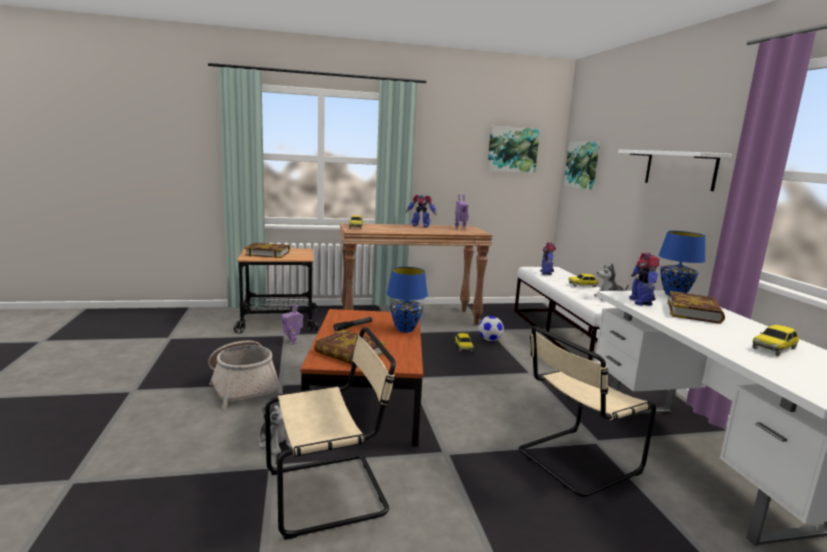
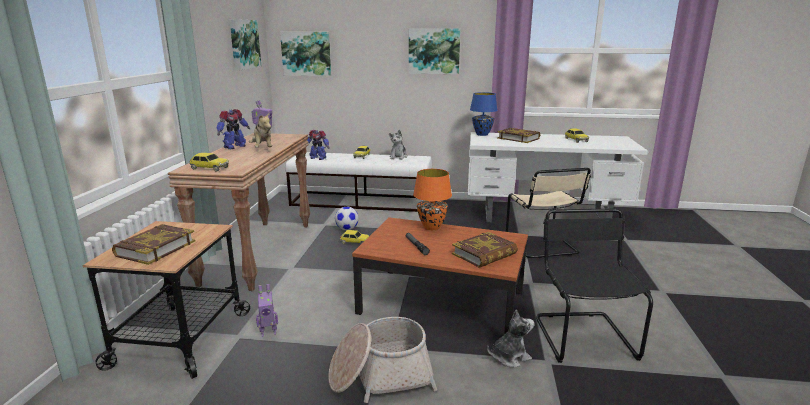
camera: 70 degrees left, 5 degrees up
beige chair [265,327,396,540] -> black chair [536,209,653,363]
blue table lamp [387,267,428,332] -> orange table lamp [413,169,452,230]
white shelf [618,150,732,191] -> picture [409,28,460,74]
toy robot [629,253,660,306] -> none
none -> plush toy [249,113,272,148]

